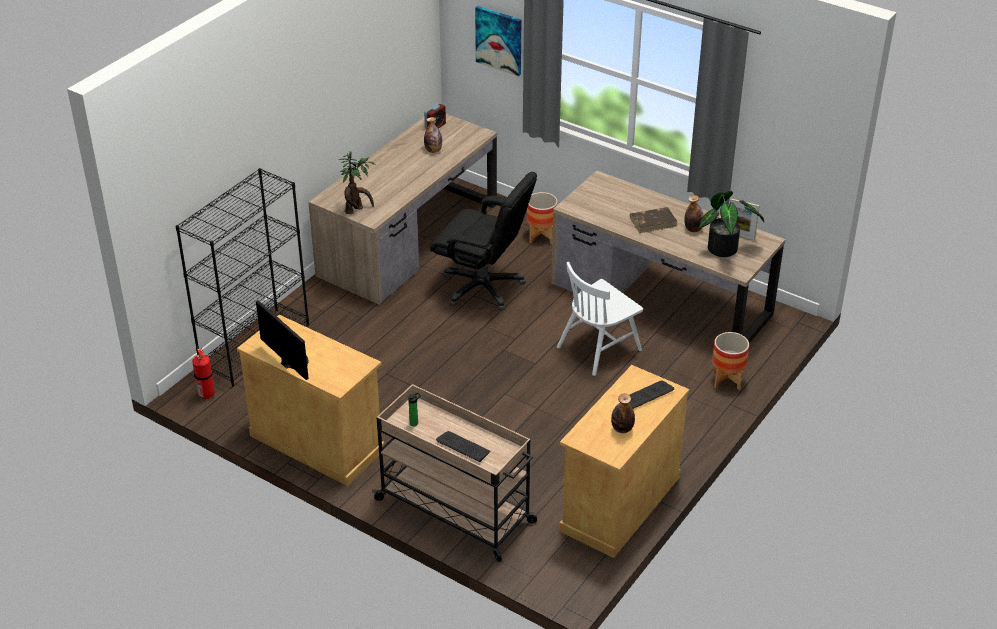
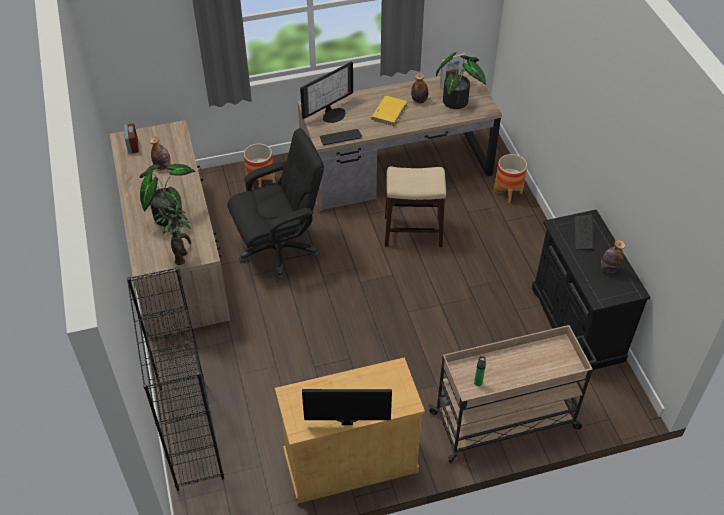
camera: 50 degrees left, 10 degrees up
fire extinguisher [192,346,215,399] -> none
keyboard [436,431,490,462] -> keyboard moved to [320,129,362,145]
picture [475,6,521,76] -> none
white chair [557,262,643,376] -> stool [385,166,446,247]
beige cabinet [559,365,689,558] -> black cabinet [532,210,650,370]
brown book [630,207,677,233] -> yellow book [371,96,407,127]
none -> potted plant [139,164,195,226]
none -> monitor [300,61,353,123]

